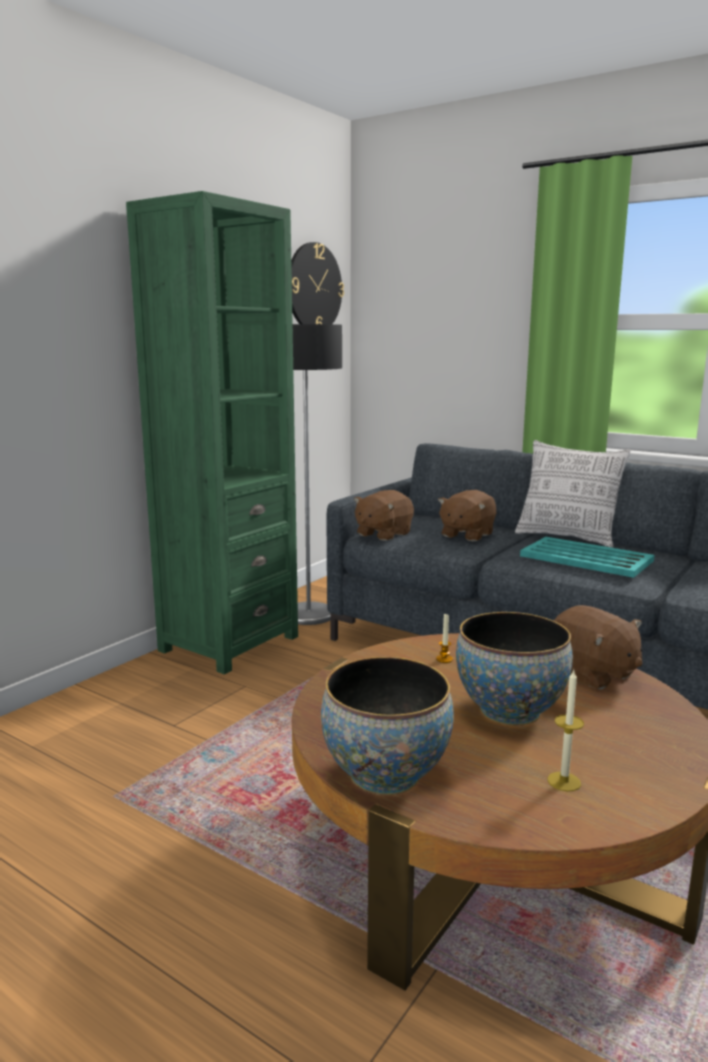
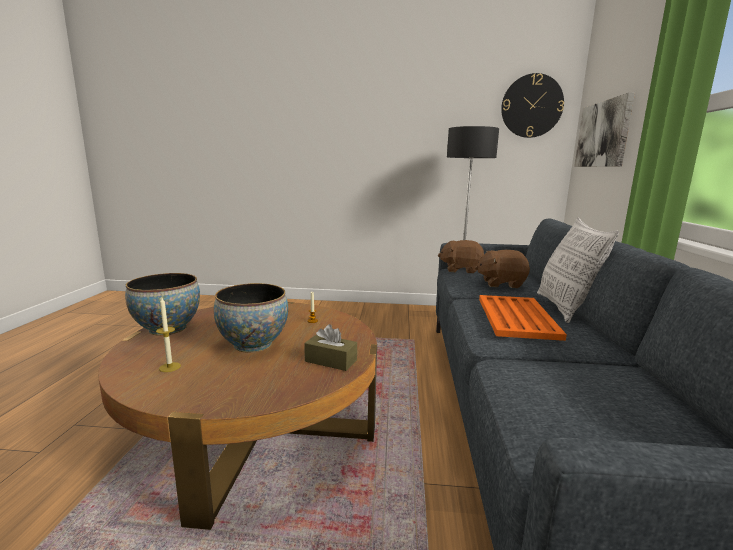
camera: 60 degrees right, 0 degrees up
green bookcase [126,191,298,674] -> none
turquoise tray [520,537,655,578] -> orange tray [479,295,567,341]
brown plush toy [554,605,643,690] -> brown tissue box [304,324,357,371]
none -> picture [574,93,635,167]

